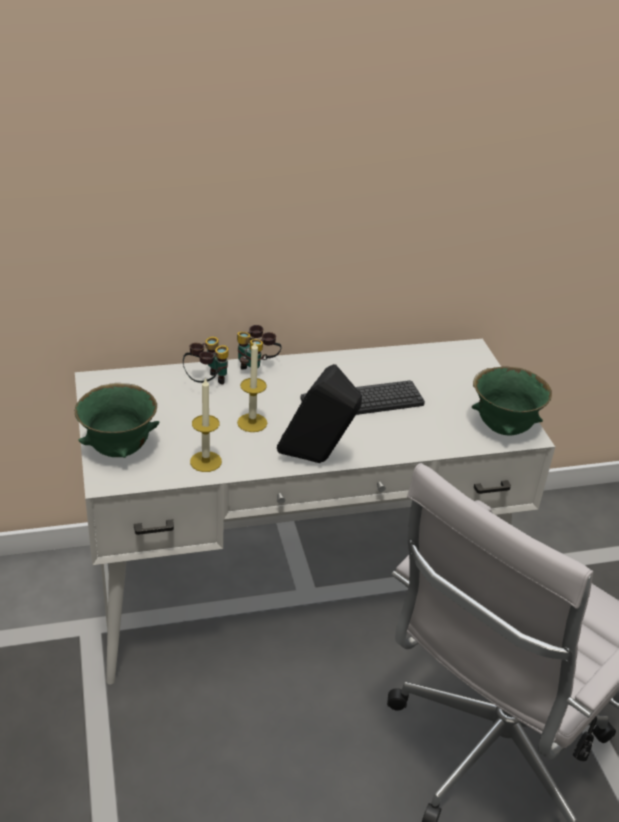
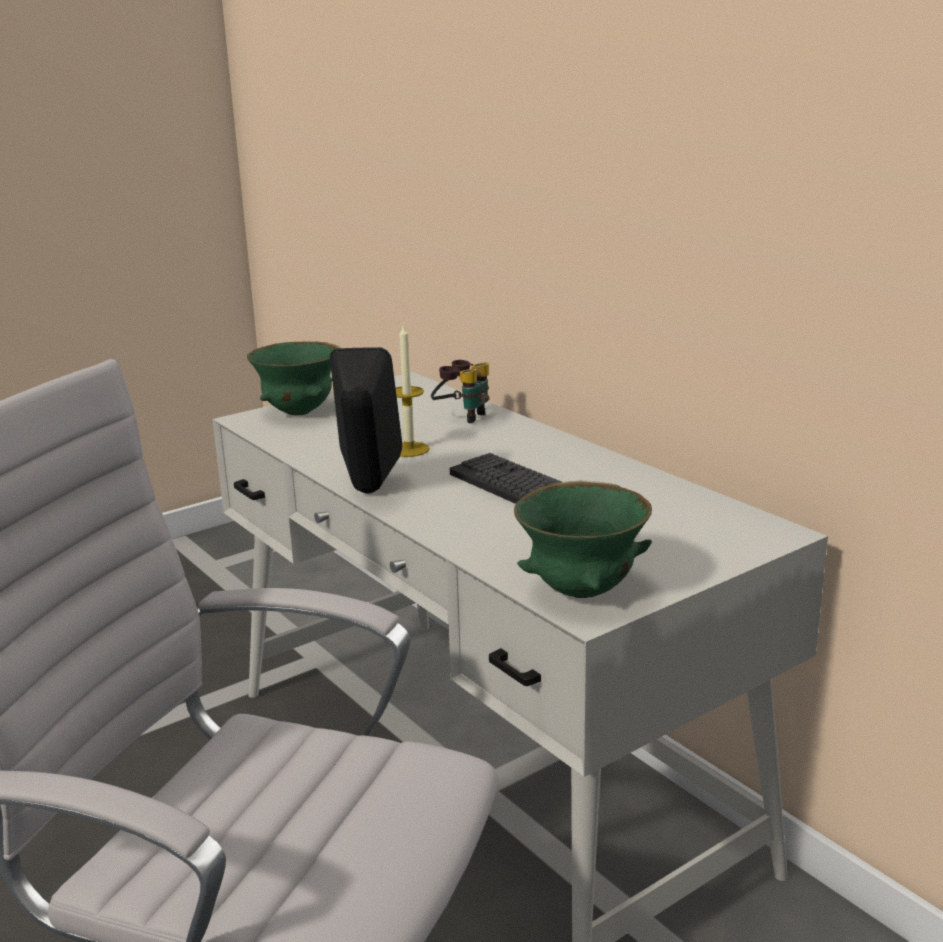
camera: 70 degrees right, 15 degrees down
candle [190,377,222,472] -> none
binoculars [237,325,282,370] -> none

